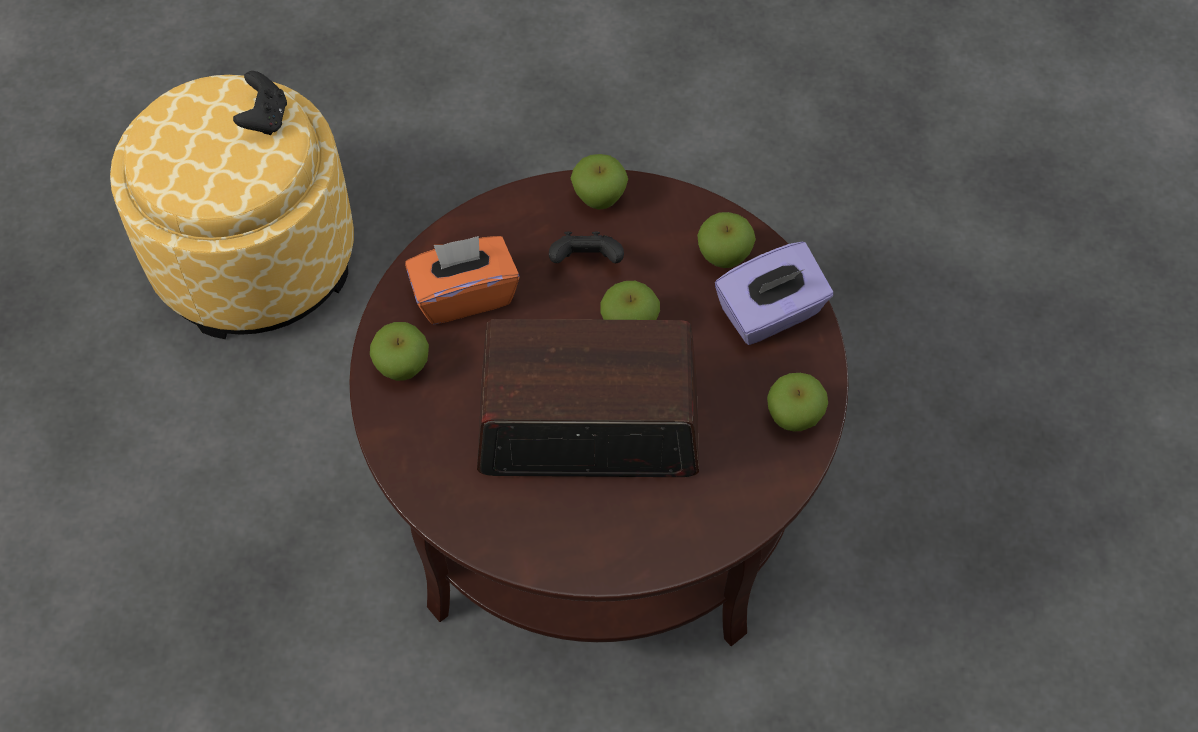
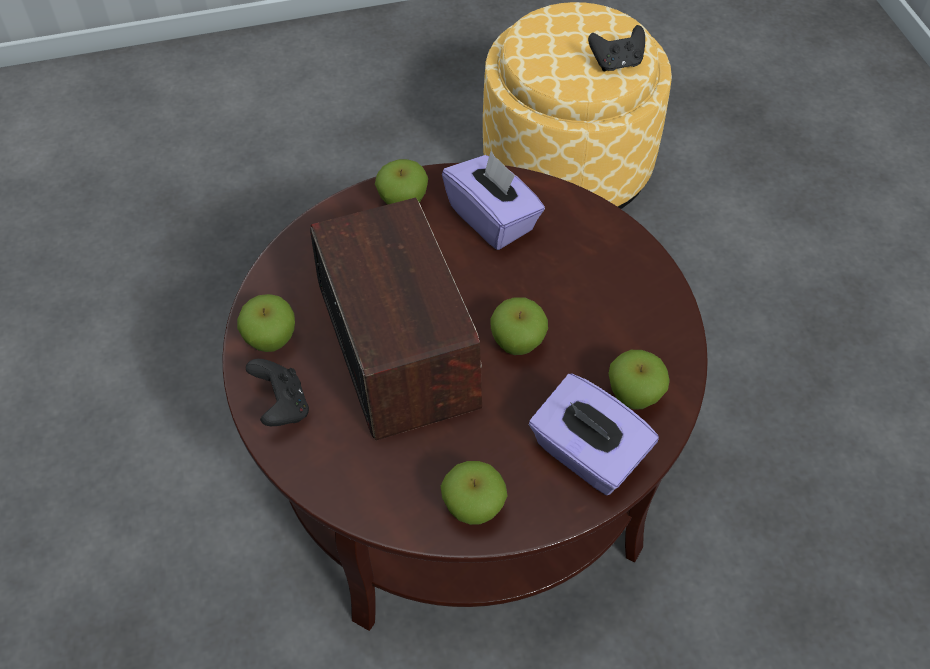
camera: 70 degrees right, 5 degrees down
orange tissue box [405,236,520,324] -> purple tissue box [442,151,545,250]
black game controller [549,232,624,263] -> black game controller moved to [246,359,309,426]
apple [571,154,628,210] -> apple moved to [237,294,295,352]

